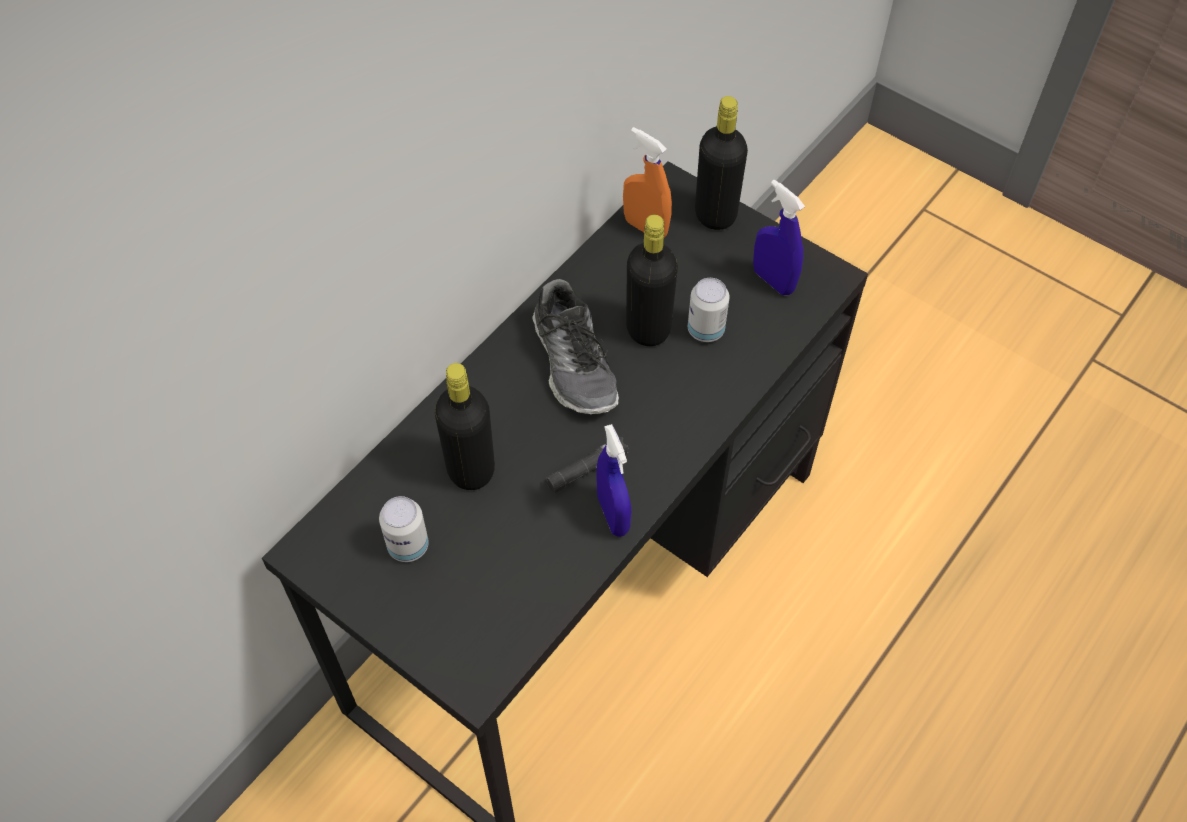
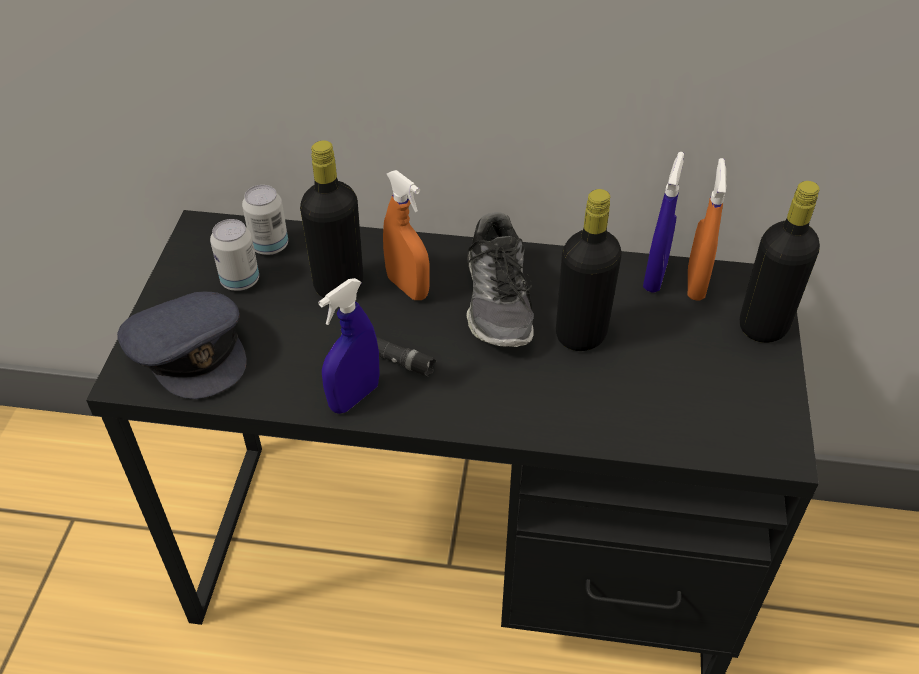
camera: 60 degrees right, 10 degrees down
shoe [532,279,619,414] -> shoe turned 45 degrees counterclockwise [467,212,534,347]
can [688,278,730,342] -> can moved to [242,185,288,255]
blue spray bottle [753,180,805,295] -> blue spray bottle moved to [643,152,684,293]
none -> grey cap [117,292,247,399]
none -> orange spray bottle [383,170,429,300]

